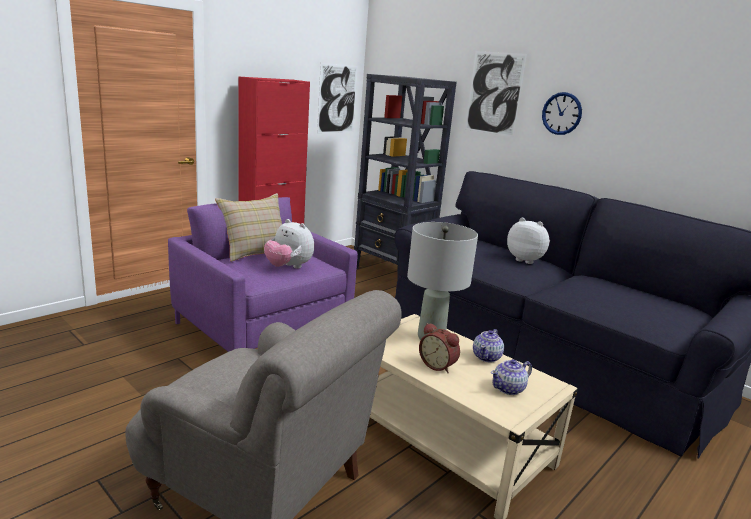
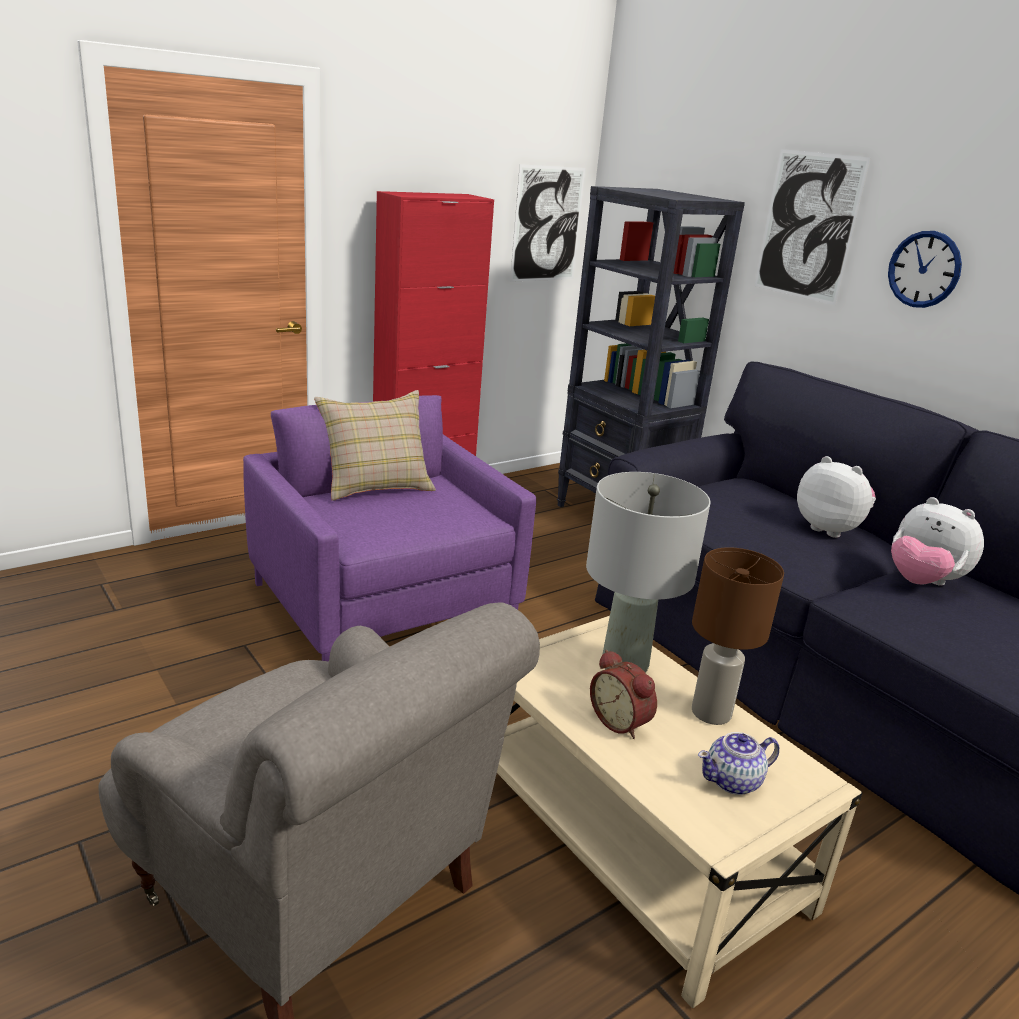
camera: 10 degrees right, 5 degrees up
plush toy [264,219,314,268] -> plush toy moved to [891,497,984,586]
teapot [473,329,504,363] -> brown table lamp [692,547,784,725]

